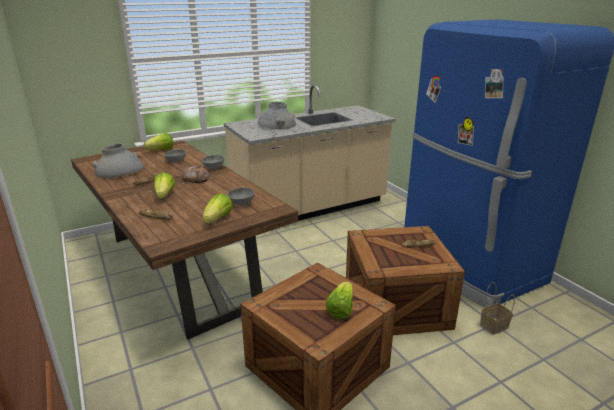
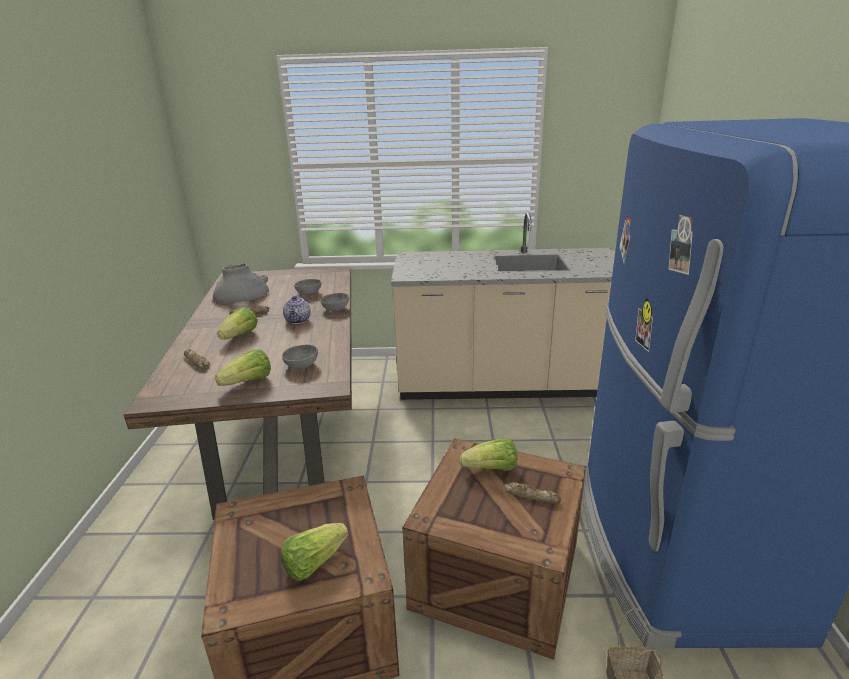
camera: 30 degrees right, 0 degrees up
lettuce [144,133,174,150] -> lettuce moved to [460,438,517,471]
bread [181,166,211,184] -> teapot [283,295,311,324]
grey vase [258,102,296,129] -> none

